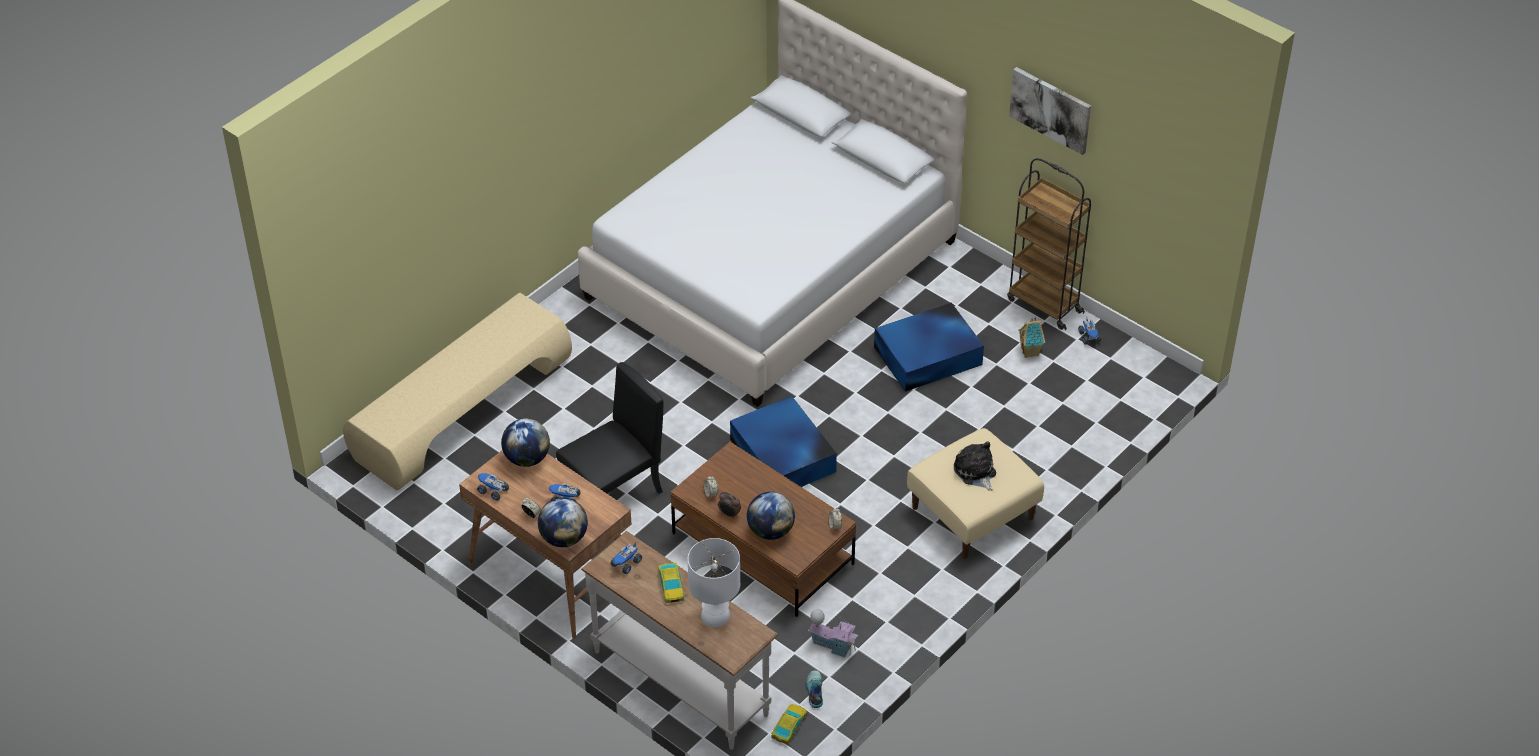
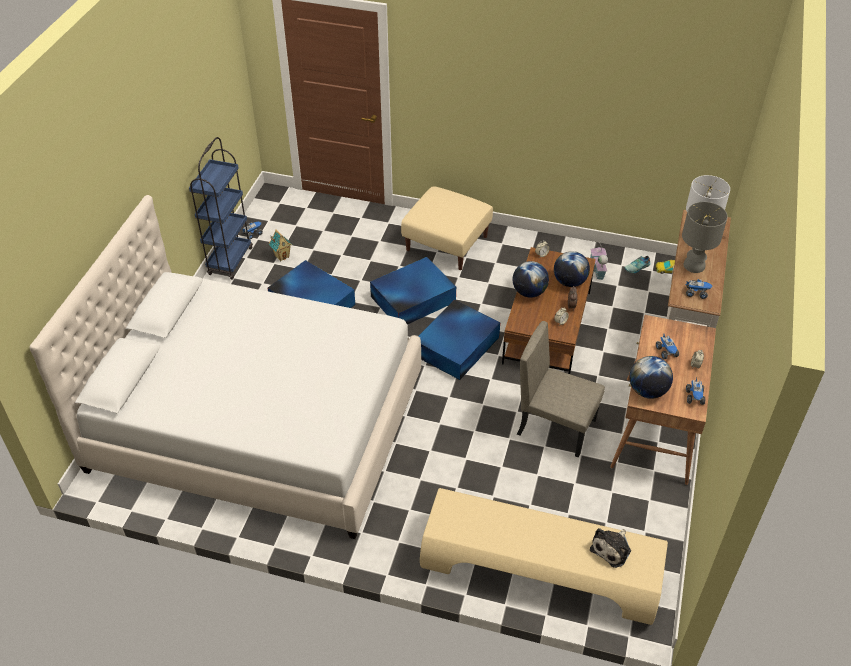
camera: 115 degrees left, 0 degrees up
globe [538,498,588,547] -> globe moved to [513,261,549,298]
black chair [556,362,663,494] -> beige chair [517,321,605,458]
toy car [658,563,684,603] -> grey table lamp [682,202,728,273]
plush toy [954,441,996,491] -> plush toy moved to [590,528,631,568]
brown cart [1007,158,1091,330] -> blue cart [189,137,253,280]
picture [1009,67,1091,155] -> none
none -> blue storage box [370,257,456,325]

